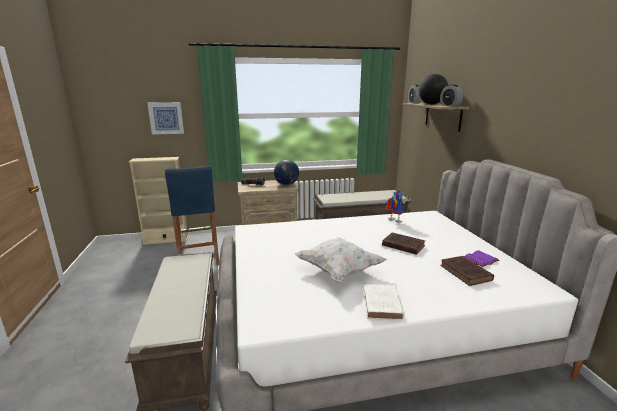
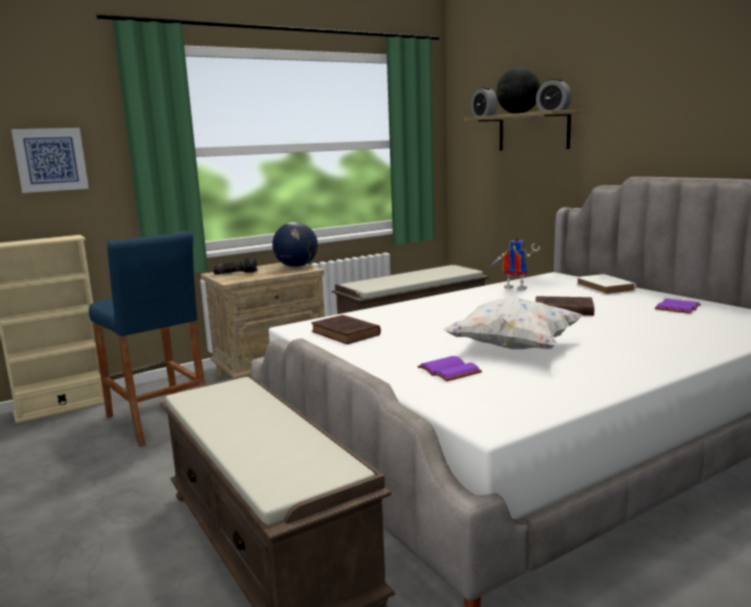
camera: 20 degrees left, 5 degrees down
white book [364,284,404,320] -> white book moved to [576,274,636,295]
brown book [440,256,494,286] -> brown book moved to [311,315,381,344]
none -> purple book [417,356,482,382]

